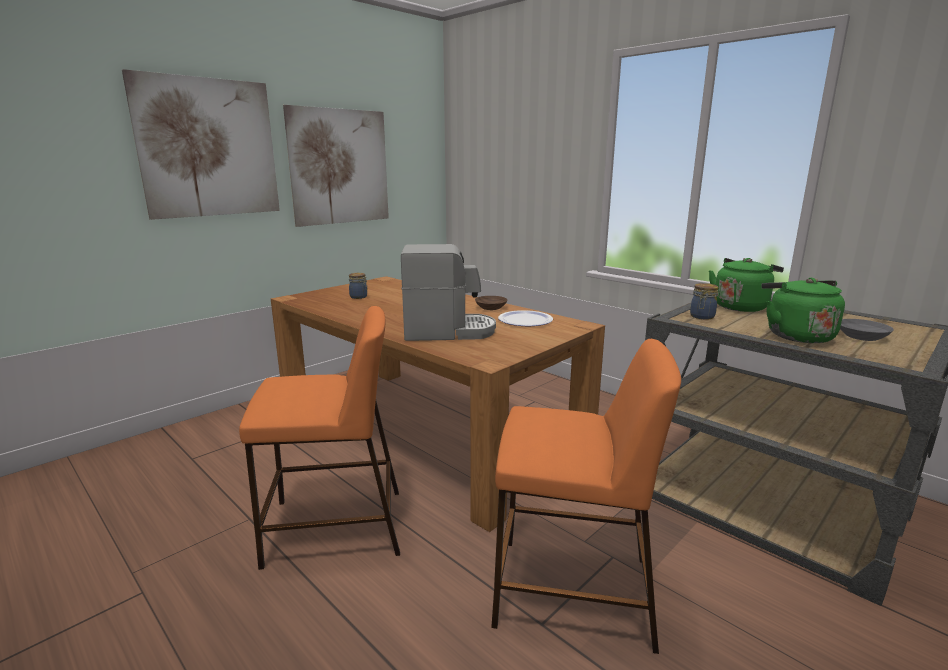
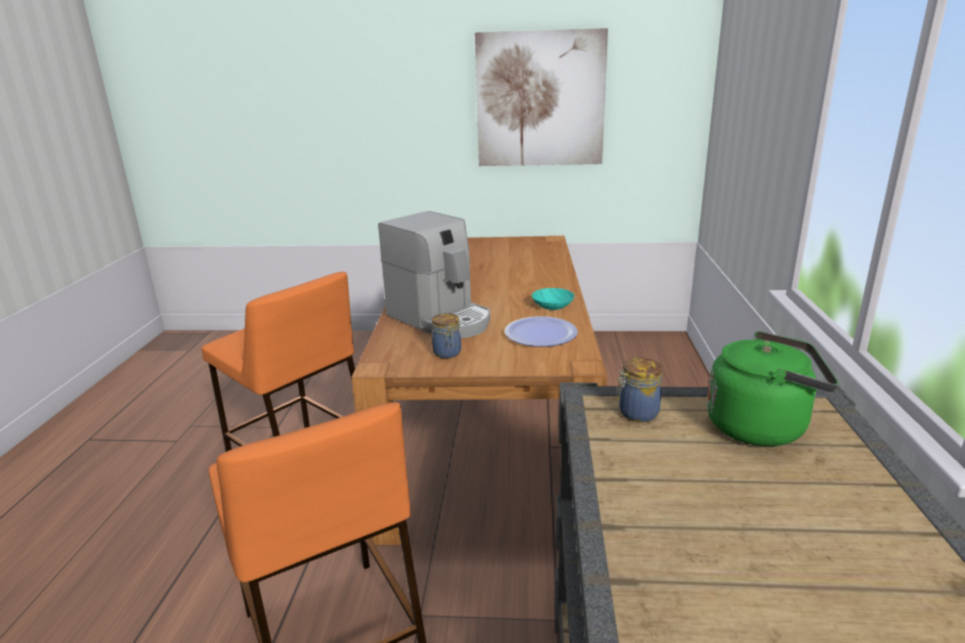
camera: 50 degrees right, 5 degrees up
picture [122,69,280,220] -> none
jar [349,273,368,299] -> jar moved to [432,313,461,358]
brown bowl [475,296,507,310] -> turquoise bowl [532,288,574,310]
green kettle [762,278,845,343] -> none
grey bowl [840,319,894,341] -> none

